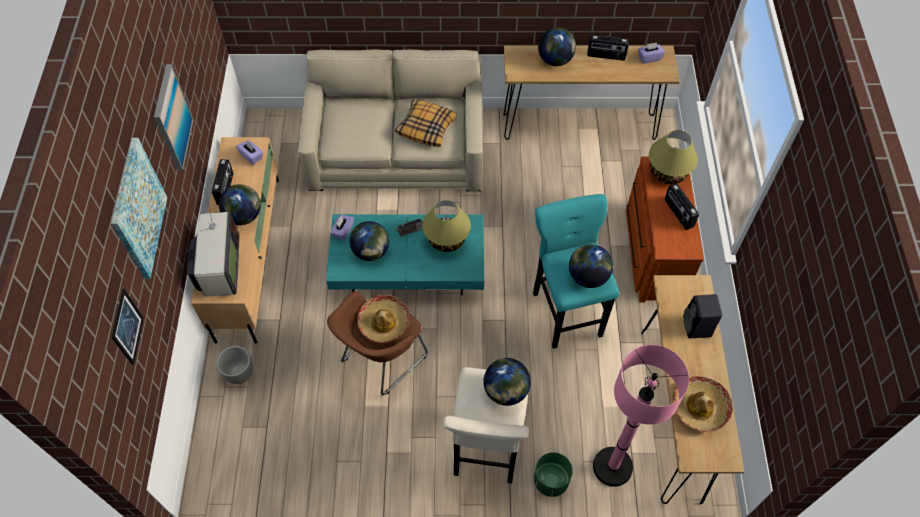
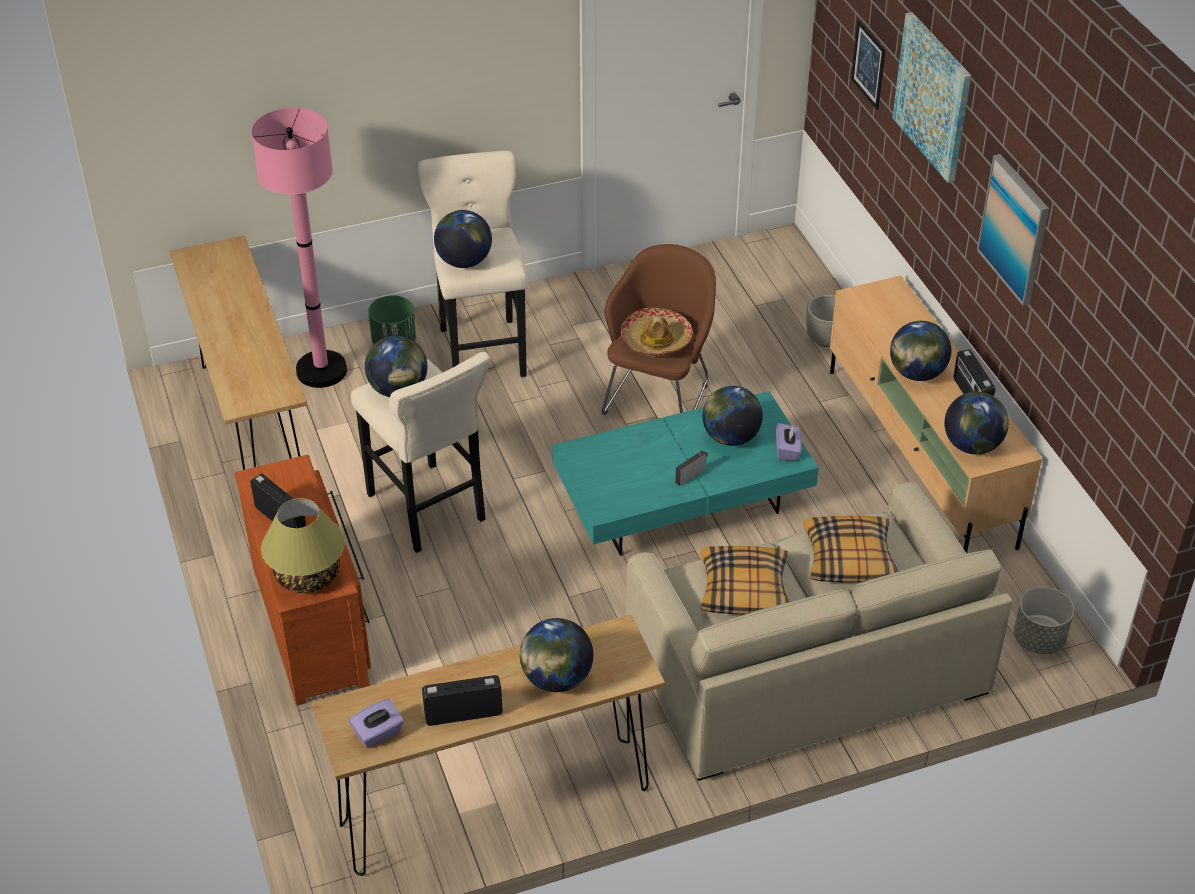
camera: 160 degrees right, 15 degrees down
television [187,189,240,296] -> none
purple tissue box [236,140,263,165] -> globe [944,391,1009,454]
table lamp [422,200,471,252] -> none
turquoise stool [533,194,619,349] -> beige stool [351,352,491,553]
hat [673,376,733,432] -> none
black speaker [683,294,722,338] -> none
none -> pillow [803,516,898,583]
none -> grey planter [1014,587,1074,654]

